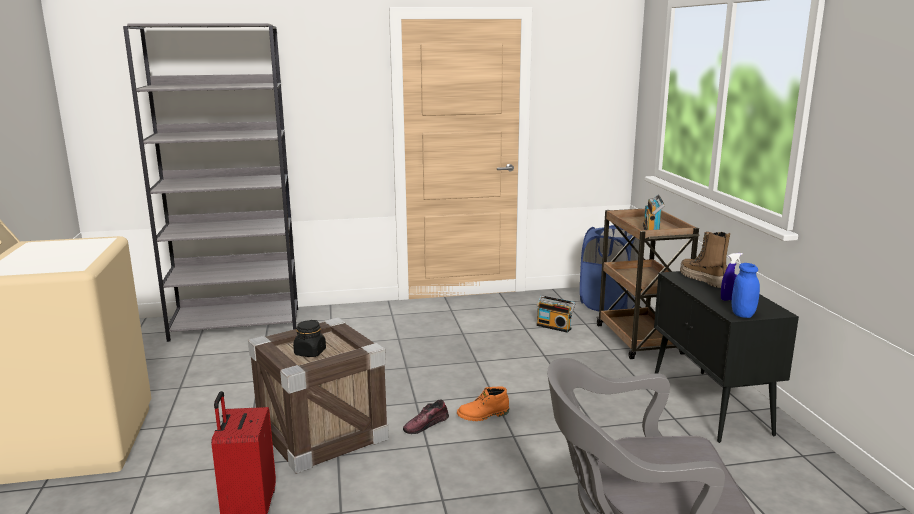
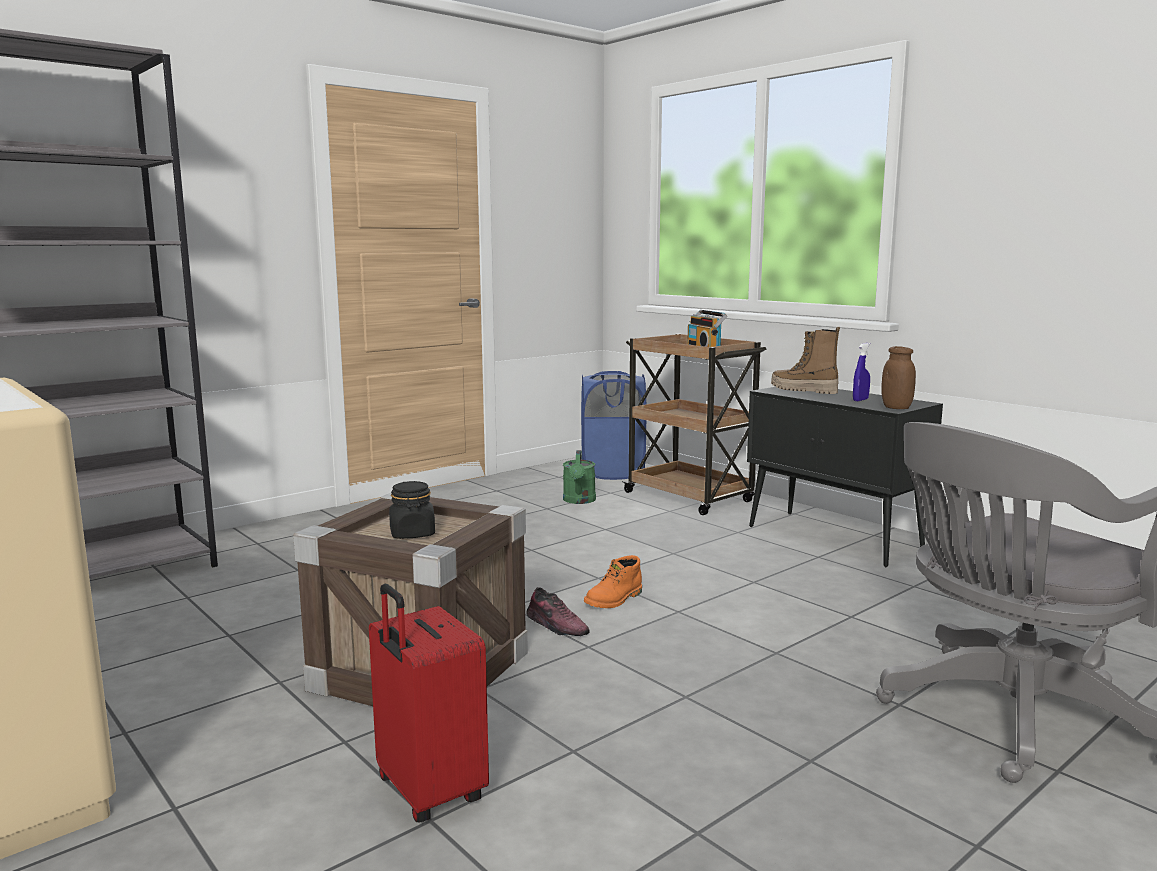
camera: 30 degrees left, 5 degrees down
shoe [403,400,449,434] -> shoe turned 75 degrees counterclockwise [526,587,590,636]
radio [536,295,575,333] -> green watering can [563,450,596,504]
blue jar [732,263,760,318] -> brown jar [881,346,916,409]

